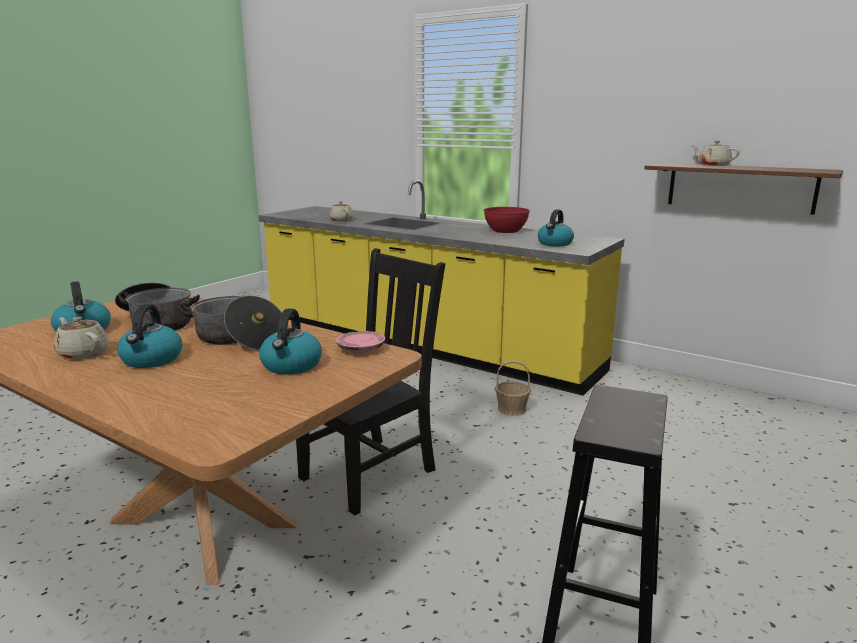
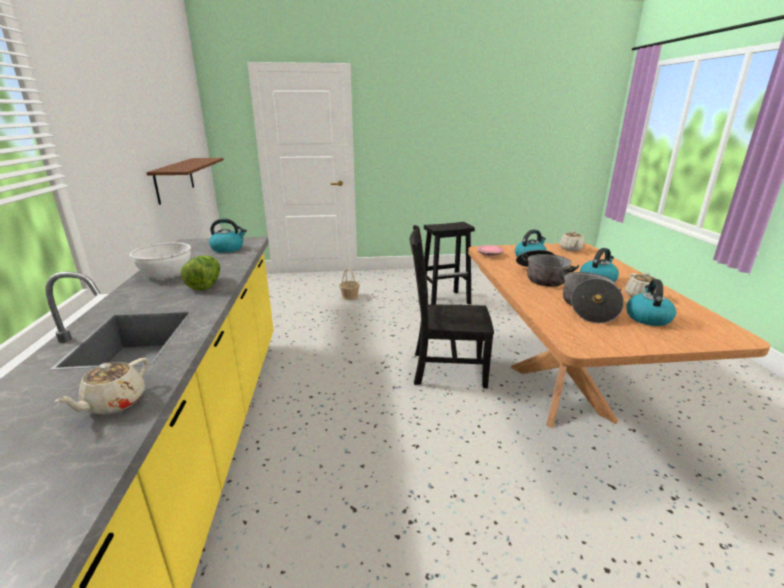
camera: 130 degrees left, 5 degrees up
red bowl [483,207,530,233] -> white bowl [129,242,191,279]
basket [495,361,531,416] -> basket moved to [339,268,360,300]
beige teapot [692,140,740,166] -> beige teapot moved to [560,231,585,251]
none -> lettuce [181,255,220,291]

